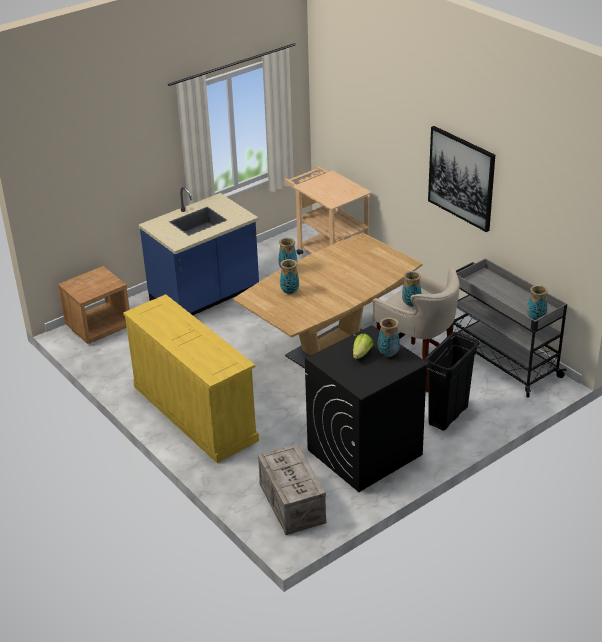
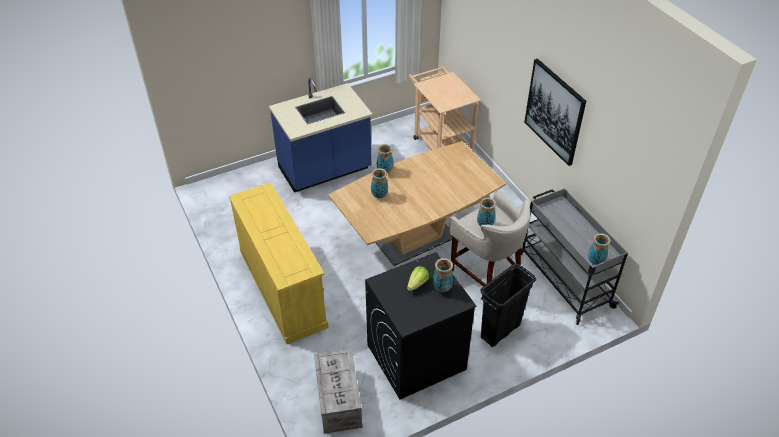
camera: 10 degrees right, 10 degrees up
brown nightstand [58,266,130,344] -> none

